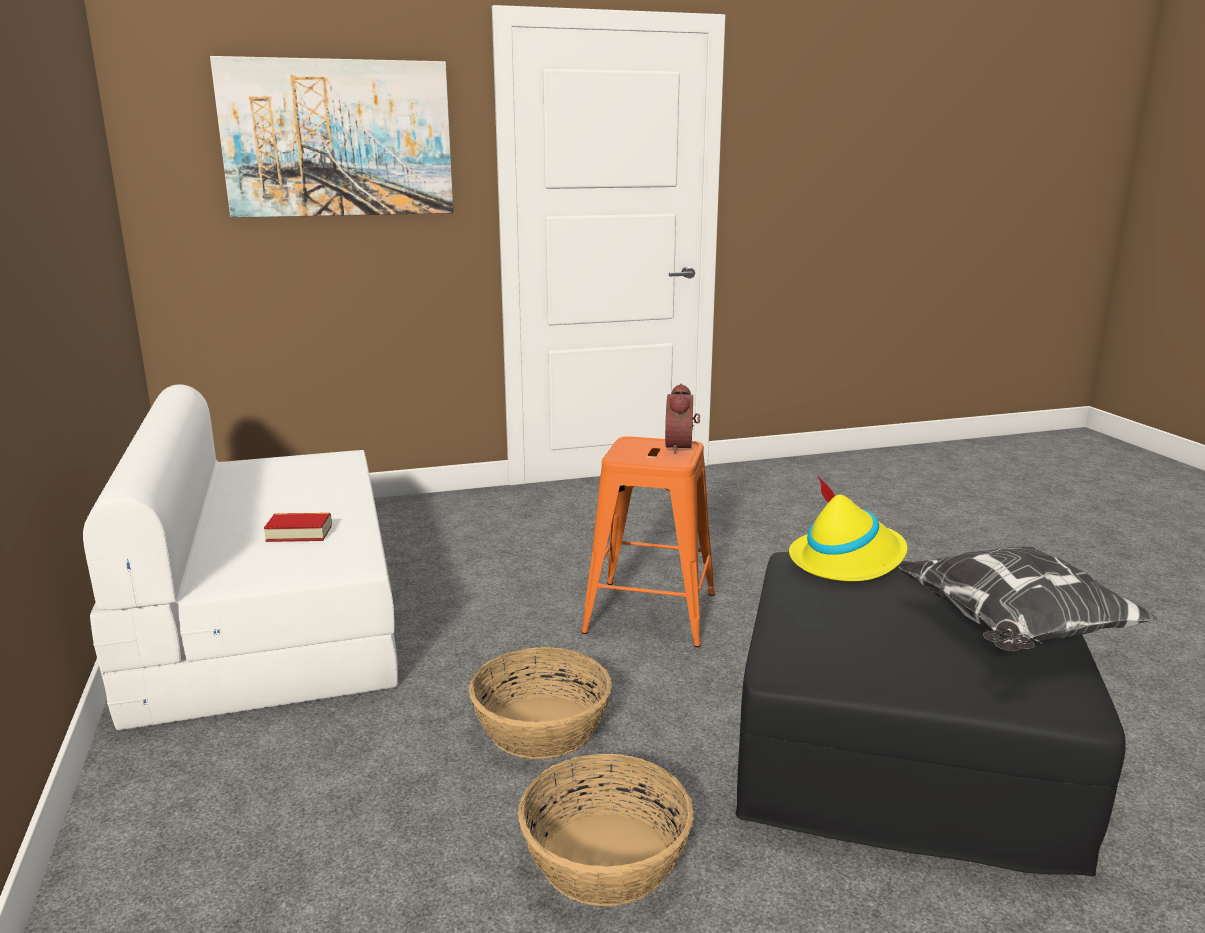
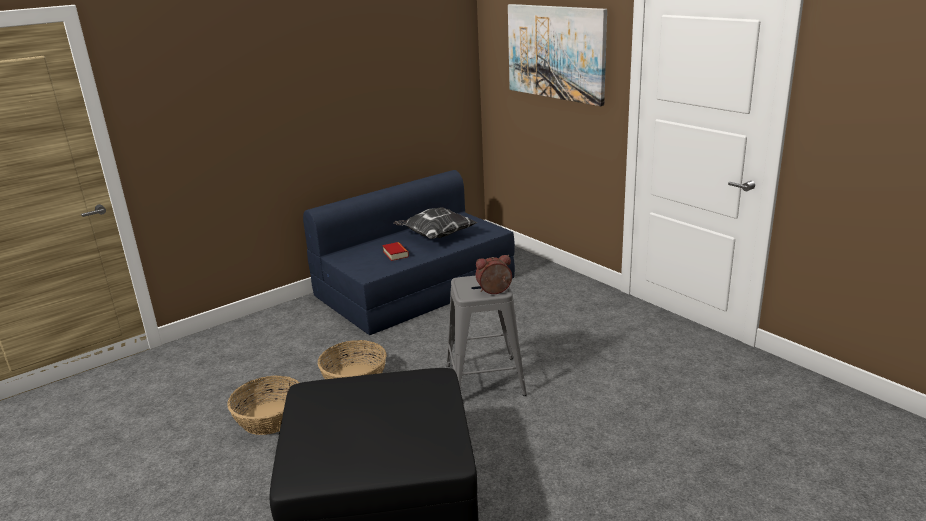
camera: 70 degrees right, 5 degrees up
white sofa [83,384,398,730] -> blue sofa [303,170,515,335]
orange stool [581,436,715,647] -> grey stool [446,276,527,396]
yellow hat [789,476,908,581] -> none
pillow [898,546,1158,651] -> pillow moved to [394,207,478,239]

